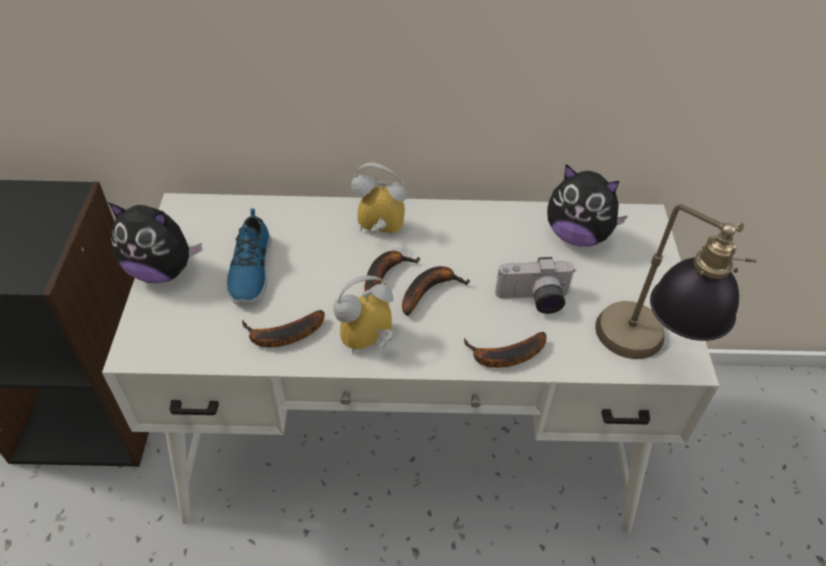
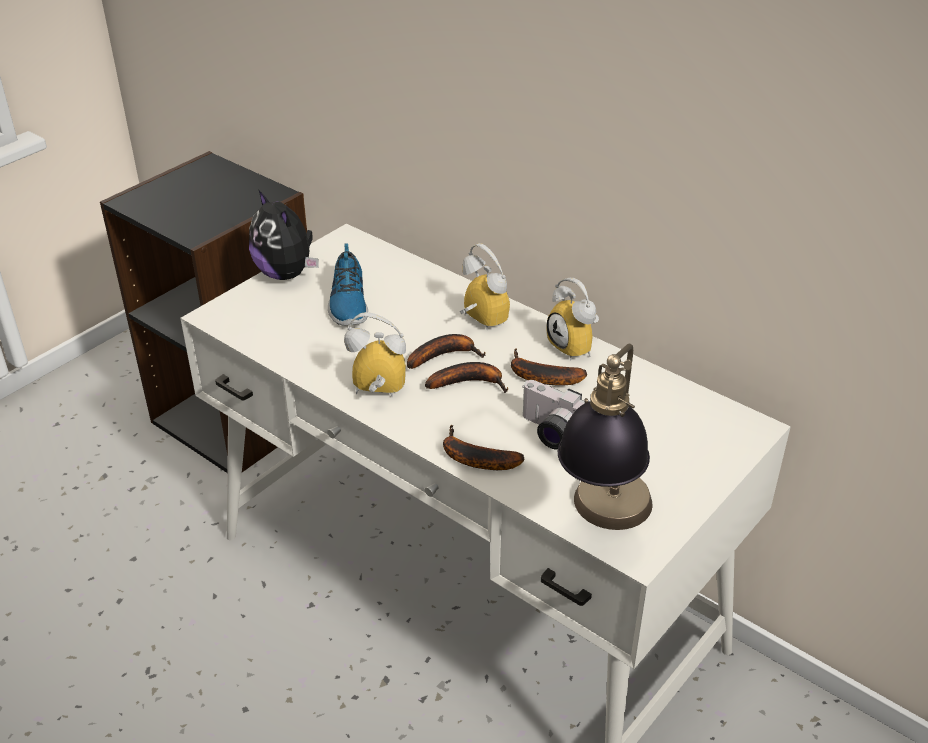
camera: 40 degrees right, 10 degrees down
shoe [227,208,272,305] -> shoe turned 45 degrees counterclockwise [328,243,368,325]
banana [242,310,325,347] -> banana moved to [511,348,587,386]
plush toy [547,164,627,247] -> none
none -> alarm clock [546,278,599,360]

